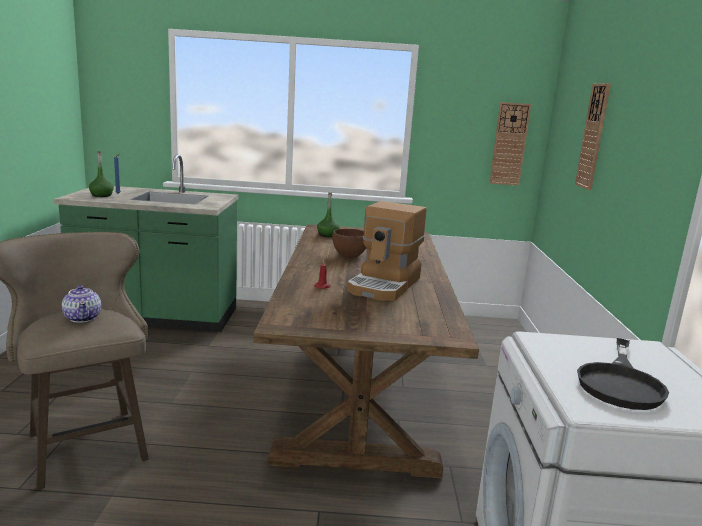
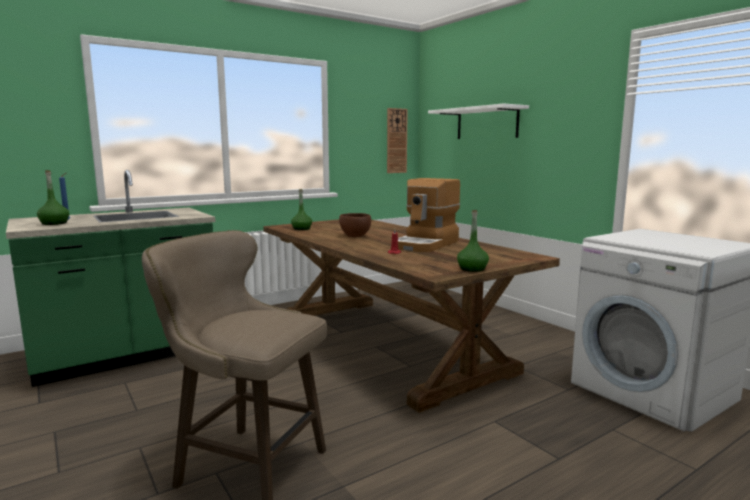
camera: 35 degrees left, 5 degrees down
teapot [62,285,101,323] -> none
coffee machine [347,201,427,301] -> coffee machine turned 45 degrees clockwise [398,178,460,252]
wall clock [575,83,611,190] -> white shelf [428,103,529,139]
black frying pan [577,338,669,410] -> none
none -> green bottle [457,210,489,272]

